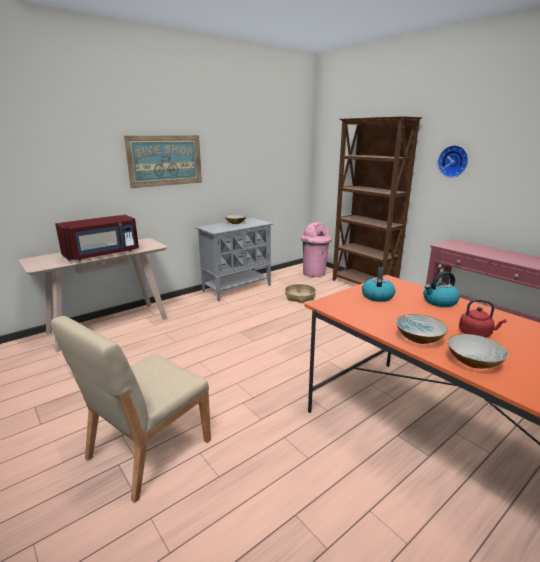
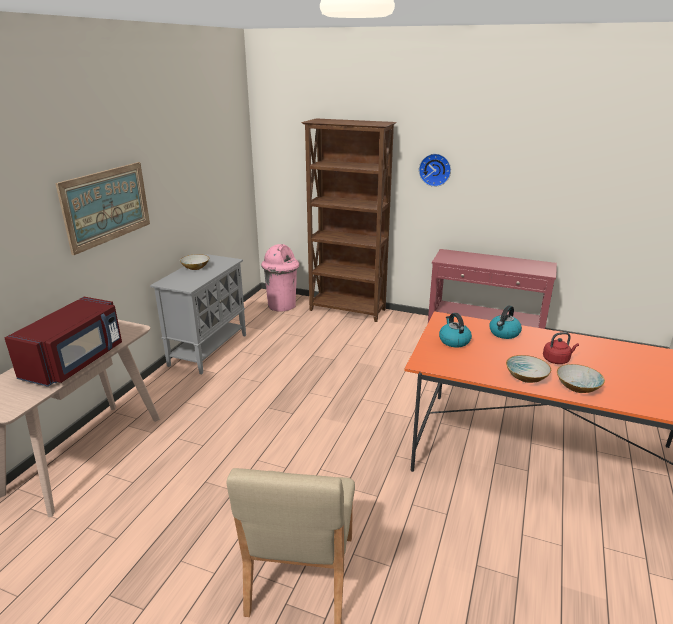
camera: 30 degrees left, 5 degrees up
basket [285,284,316,303] -> none

